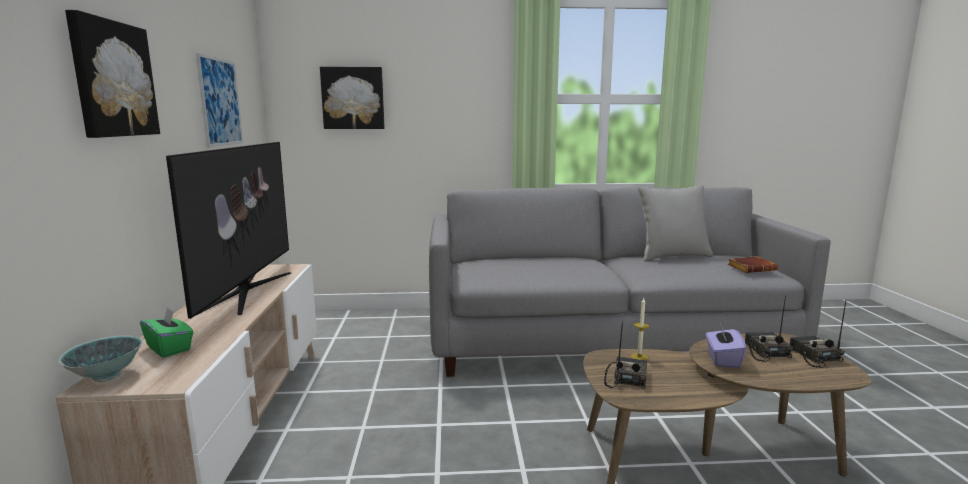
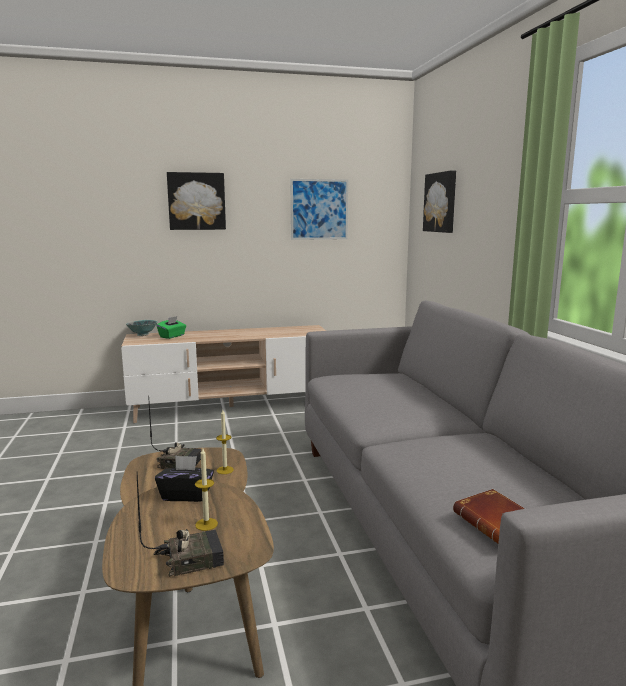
camera: 80 degrees right, 0 degrees up
television [166,142,291,319] -> none
grey pillow [638,185,713,261] -> none
purple tissue box [706,323,746,369] -> black tissue box [155,455,214,502]
radio [745,296,793,362] -> candle [195,448,218,531]

